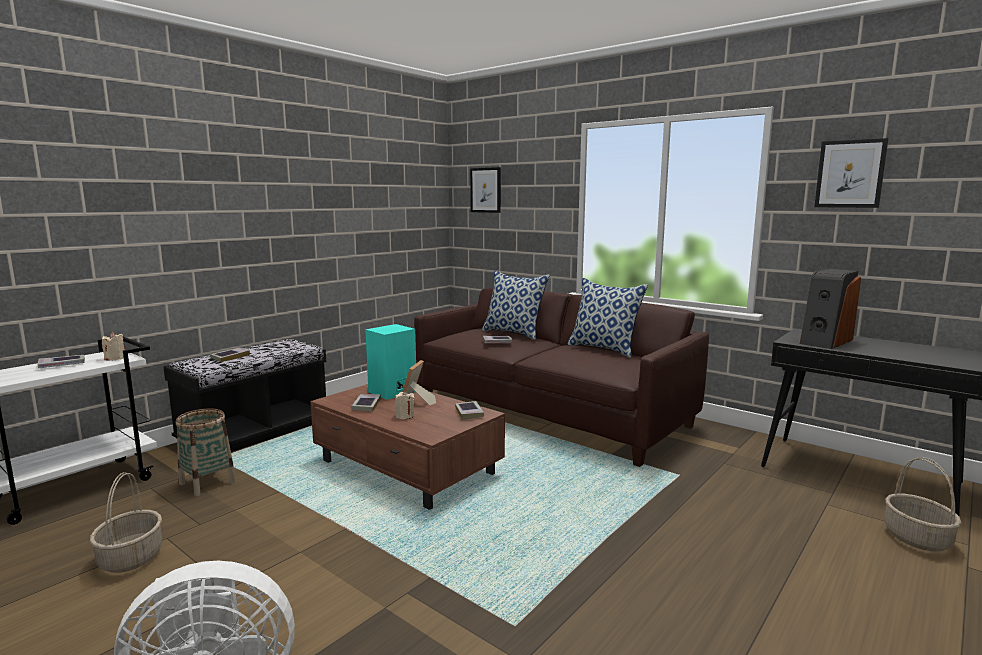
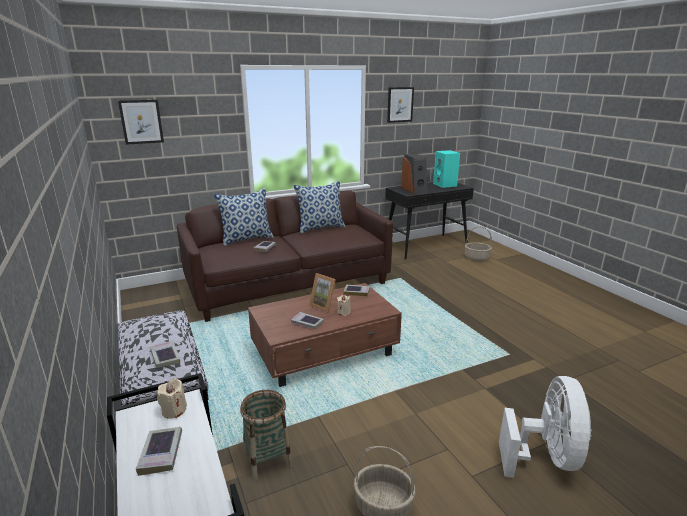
camera: 65 degrees left, 10 degrees up
turquoise speaker [365,324,416,400] -> turquoise speaker moved to [433,150,460,188]

